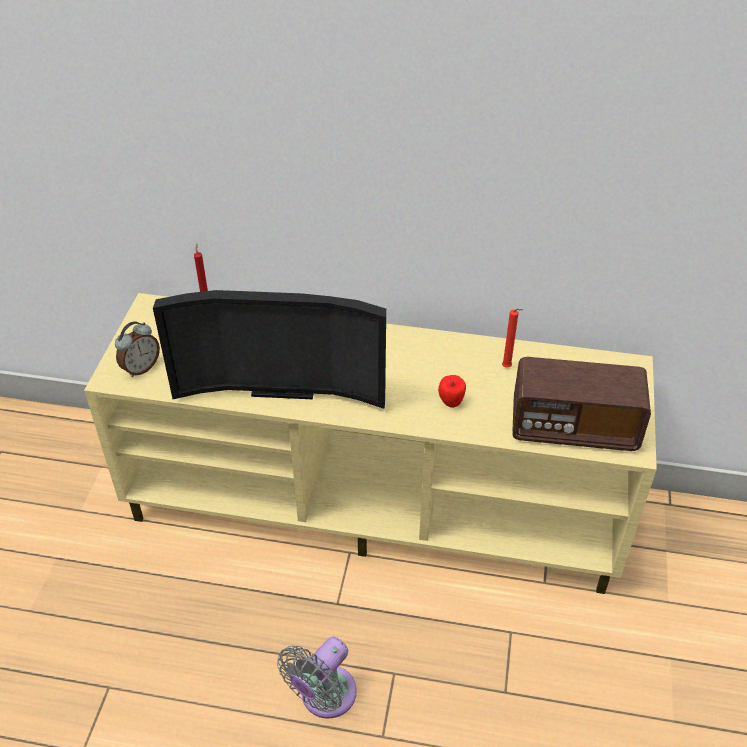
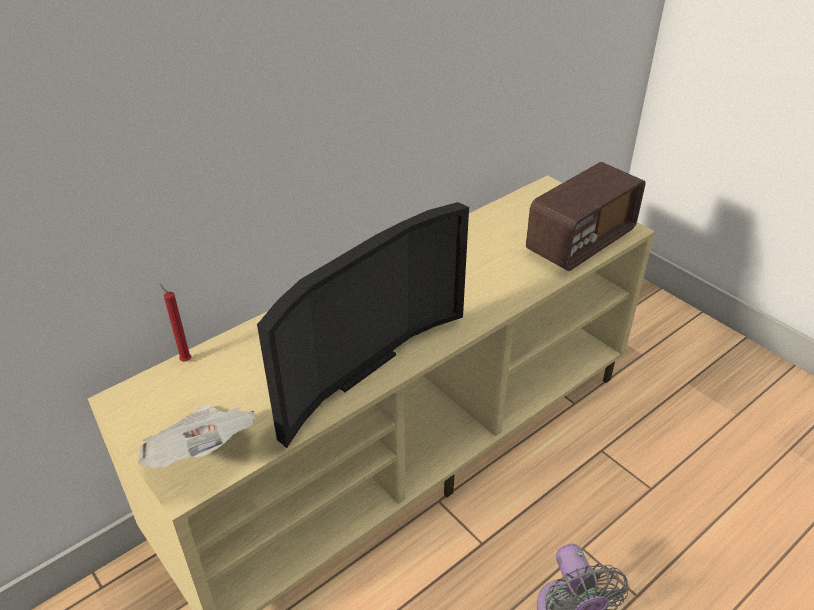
camera: 50 degrees left, 5 degrees down
alarm clock [115,321,160,377] -> newspaper [138,405,255,468]
apple [438,375,466,408] -> none
red candle [502,309,522,368] -> none

